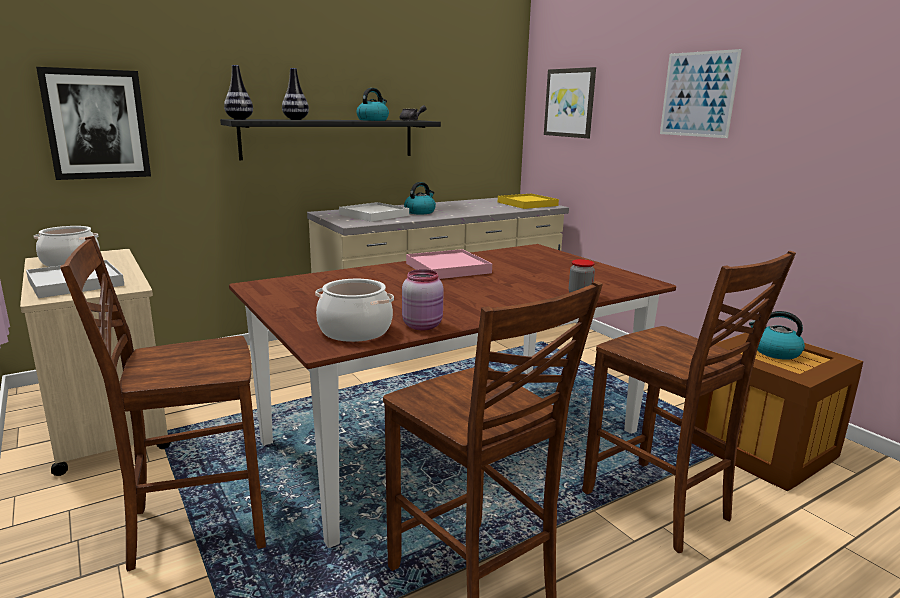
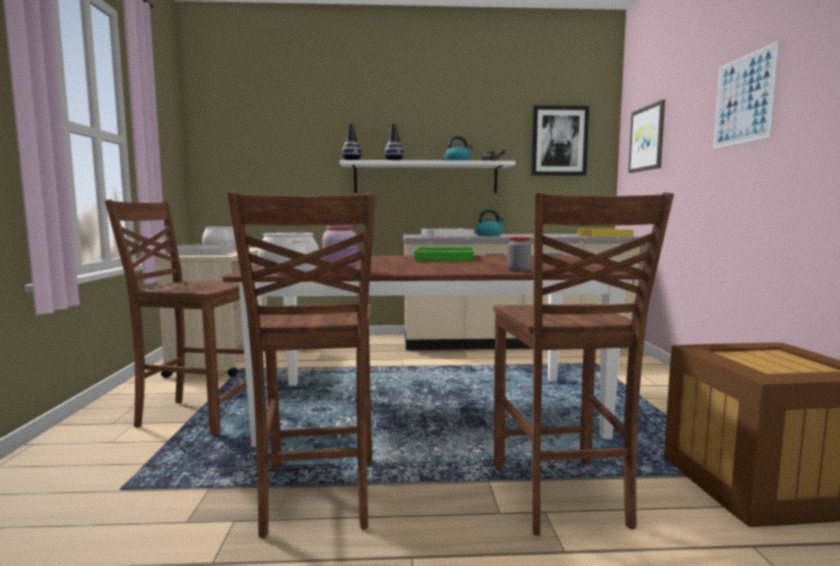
camera: 30 degrees right, 10 degrees down
picture [36,67,151,180] -> picture moved to [531,105,589,176]
black shelf [220,119,441,160] -> white shelf [339,160,515,193]
pink tray [406,249,492,279] -> green tray [414,248,474,261]
kettle [749,311,805,360] -> none

